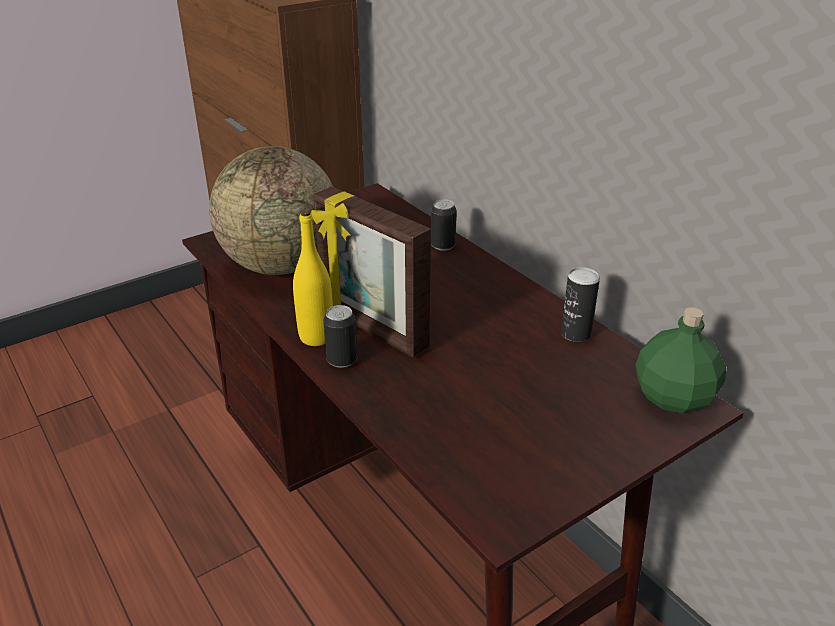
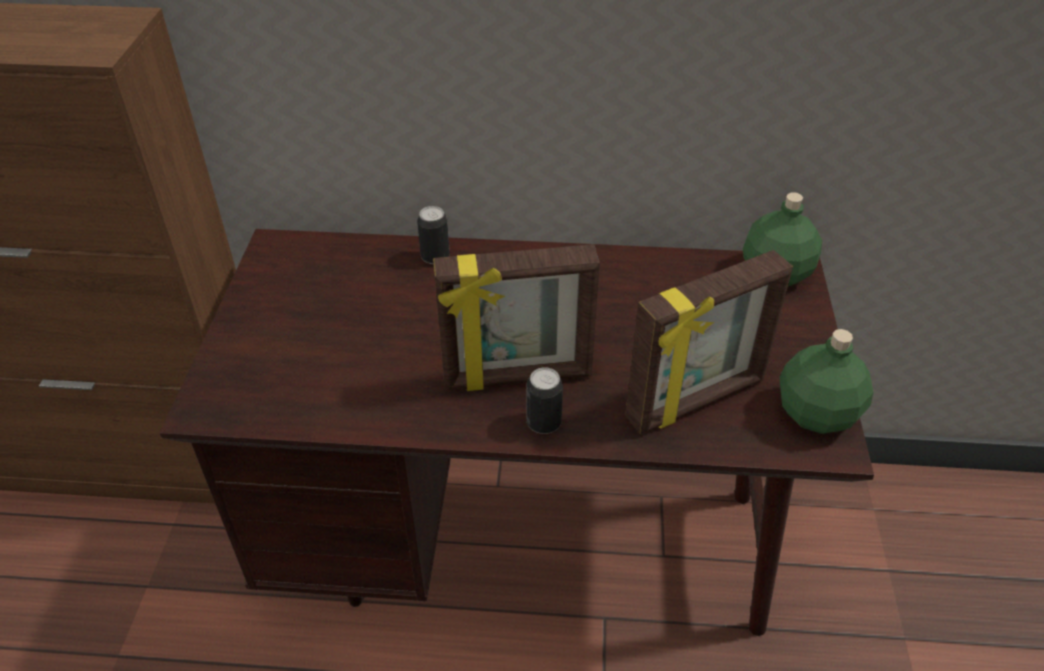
camera: 50 degrees left, 10 degrees up
globe [209,146,333,275] -> none
yellow bottle [293,209,333,346] -> none
can [561,267,600,342] -> none
none -> picture frame [625,250,793,434]
none -> green bottle [780,329,873,434]

